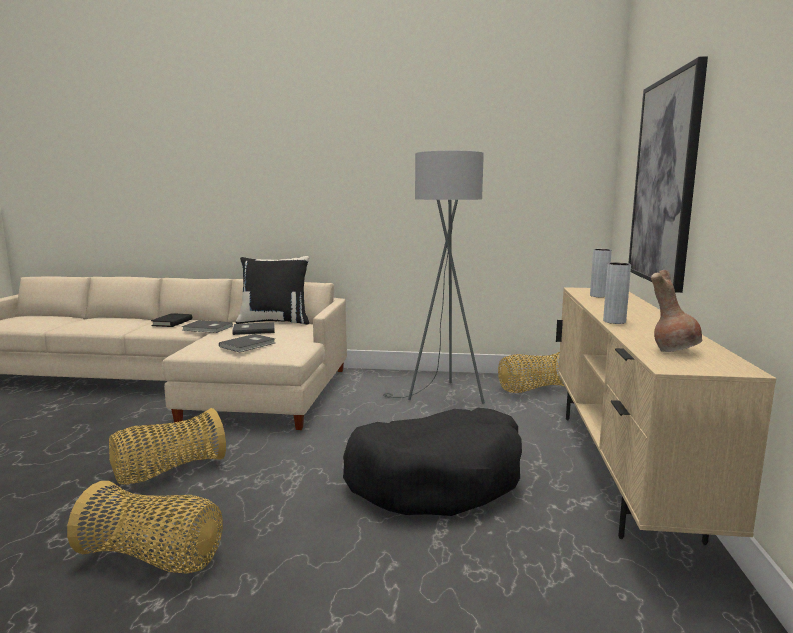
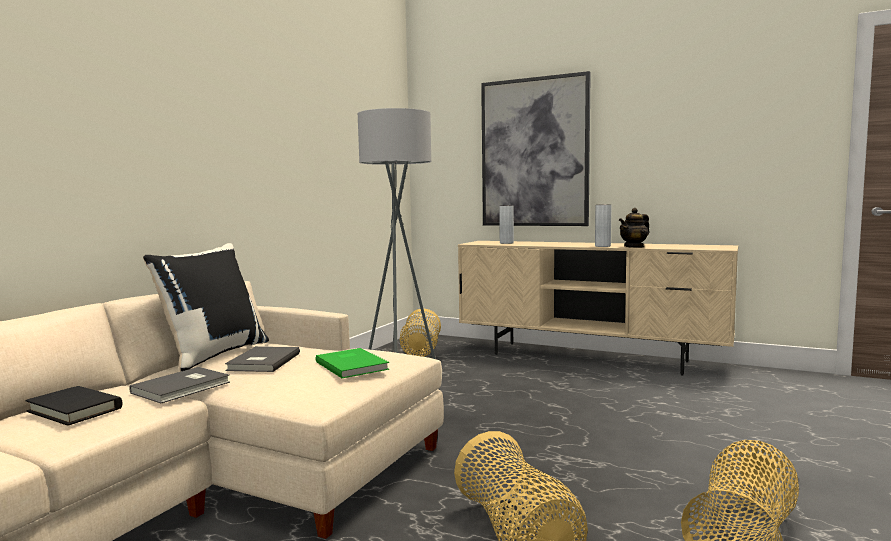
camera: 70 degrees left, 5 degrees down
grey book [219,334,275,353] -> green book [315,348,389,378]
black dog bed [343,408,522,516] -> none
brown vase [651,270,702,352] -> none
none -> teapot [619,208,650,248]

